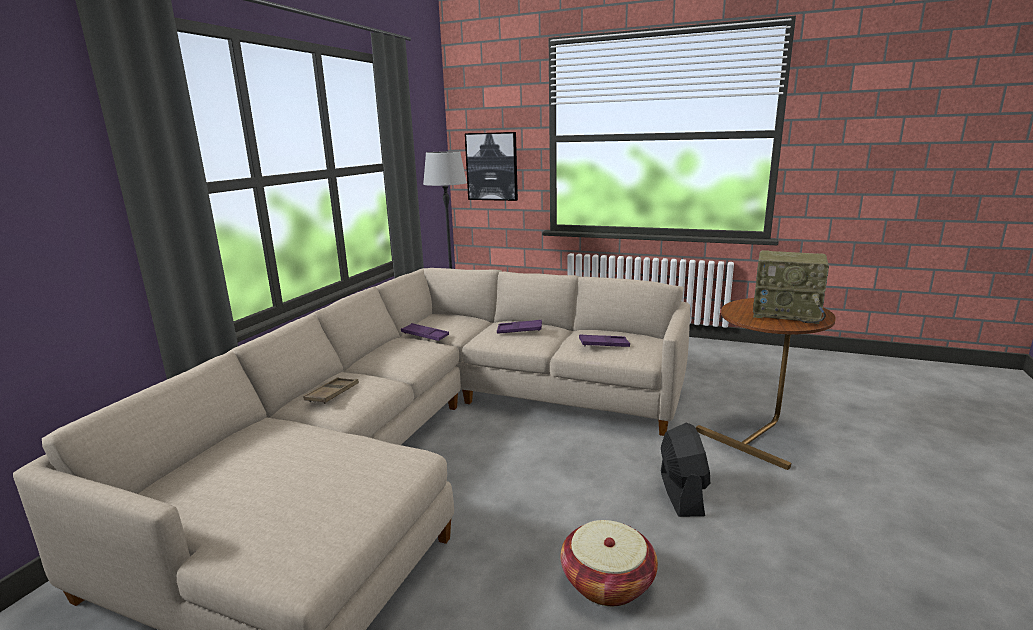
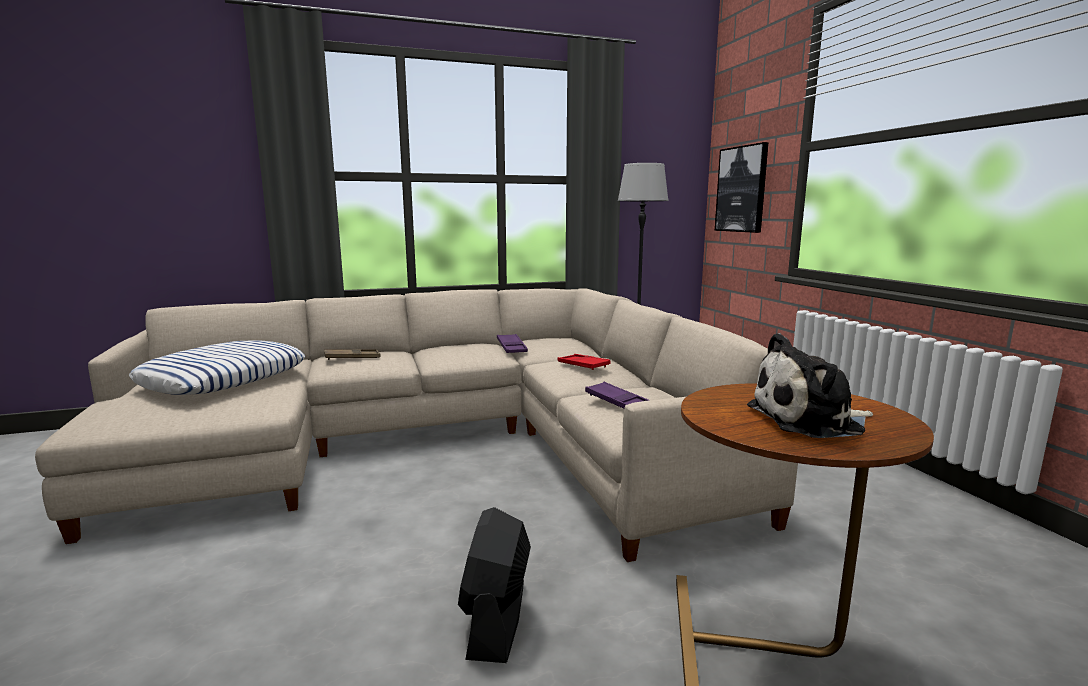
camera: 50 degrees right, 5 degrees down
purple tray [497,320,542,333] -> red tray [557,354,611,370]
basket [561,520,658,606] -> none
black fan [661,423,710,517] -> black fan turned 135 degrees clockwise [458,507,531,663]
radio [753,250,829,324] -> plush toy [747,333,873,438]
none -> pillow [129,340,305,395]

